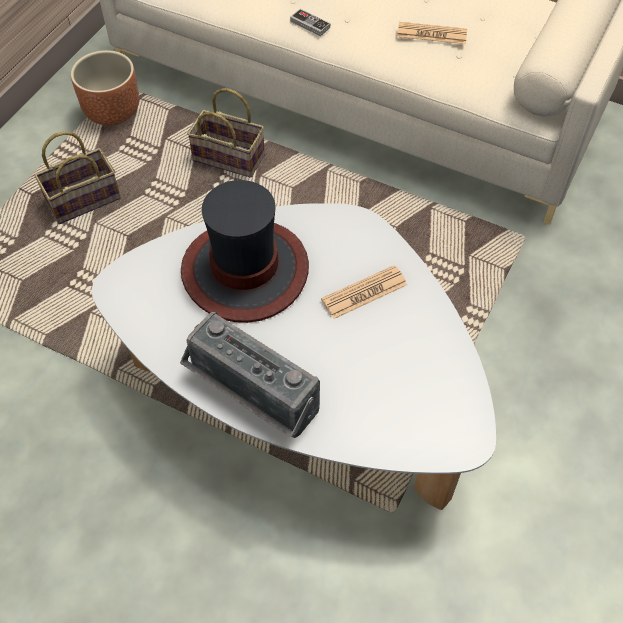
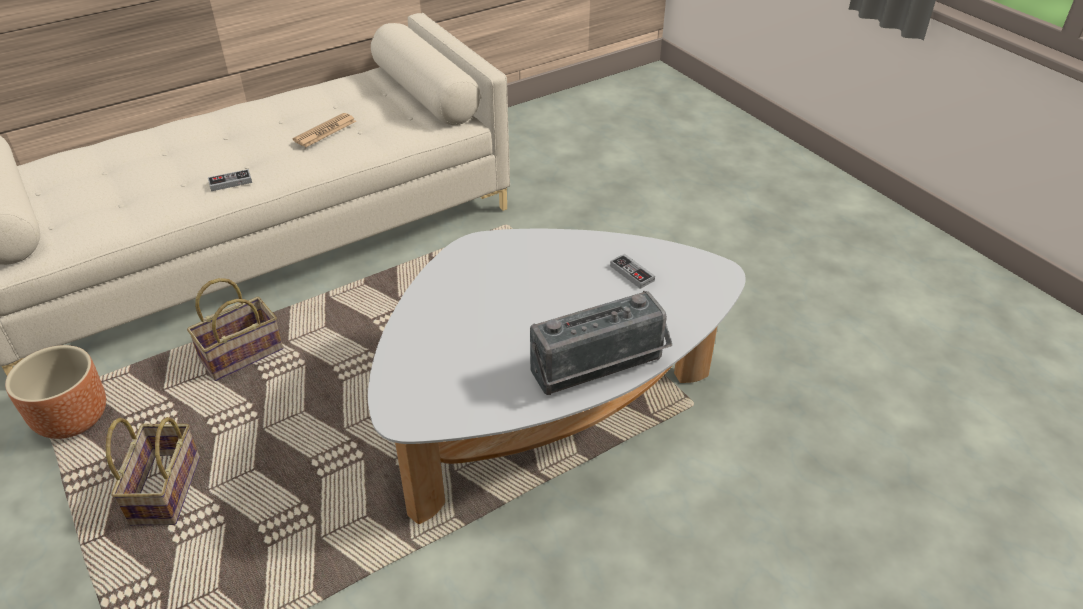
camera: 60 degrees left, 15 degrees down
hat [181,180,309,323] -> none
newspaper [321,265,407,319] -> none
none -> game controller [610,254,655,289]

